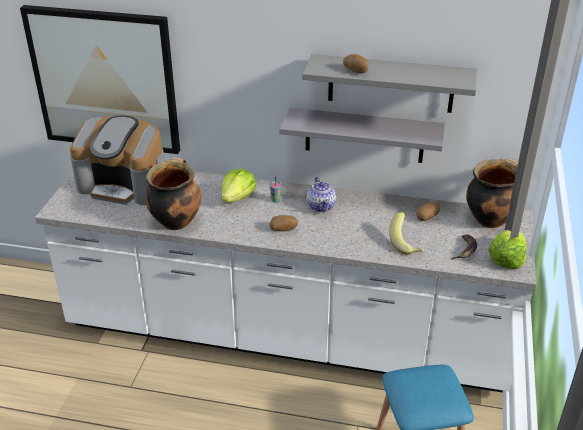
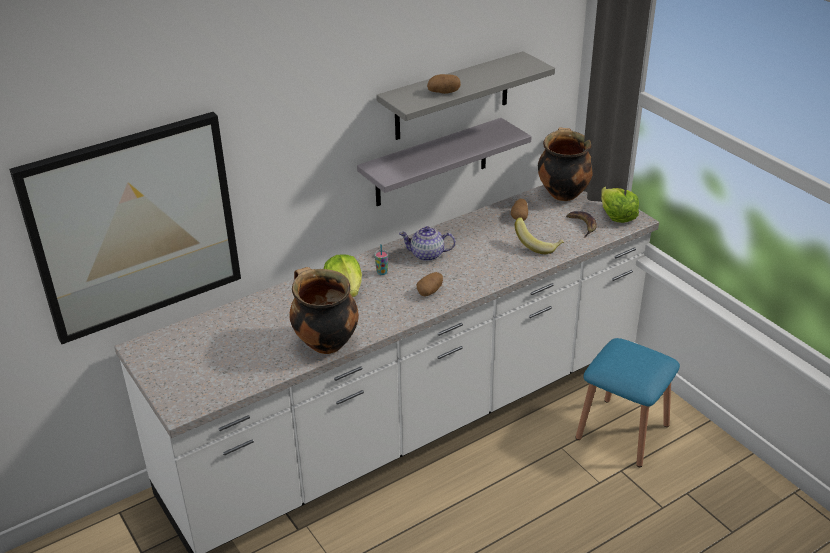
camera: 45 degrees left, 0 degrees up
coffee machine [70,115,164,205] -> none
teapot [307,177,336,212] -> teapot turned 150 degrees clockwise [399,226,455,261]

